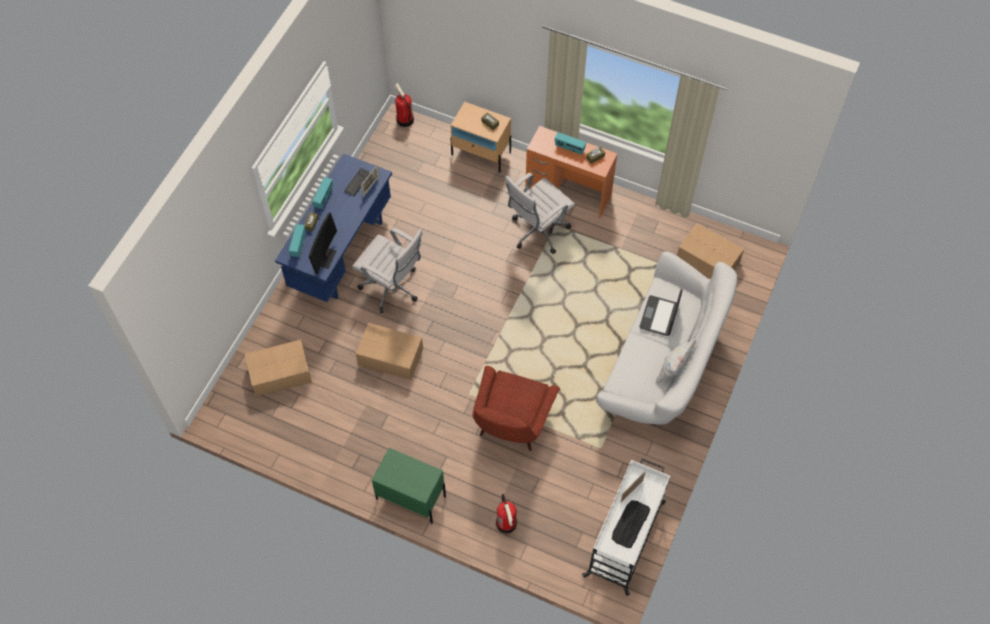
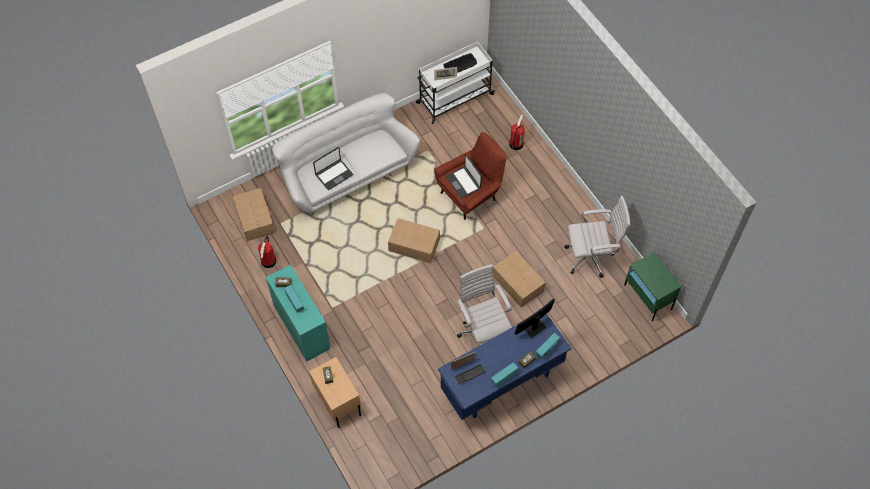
camera: 145 degrees left, 0 degrees up
cardboard box [245,340,312,397] -> cardboard box moved to [388,218,440,263]
green nightstand [372,448,446,524] -> green nightstand moved to [624,252,681,321]
fire extinguisher [395,83,414,127] -> fire extinguisher moved to [258,236,276,268]
white office chair [505,173,575,254] -> white office chair moved to [565,196,630,278]
orange desk [525,126,617,218] -> turquoise desk [266,265,331,361]
white pillow [656,338,696,383] -> none
none -> laptop [446,154,482,198]

